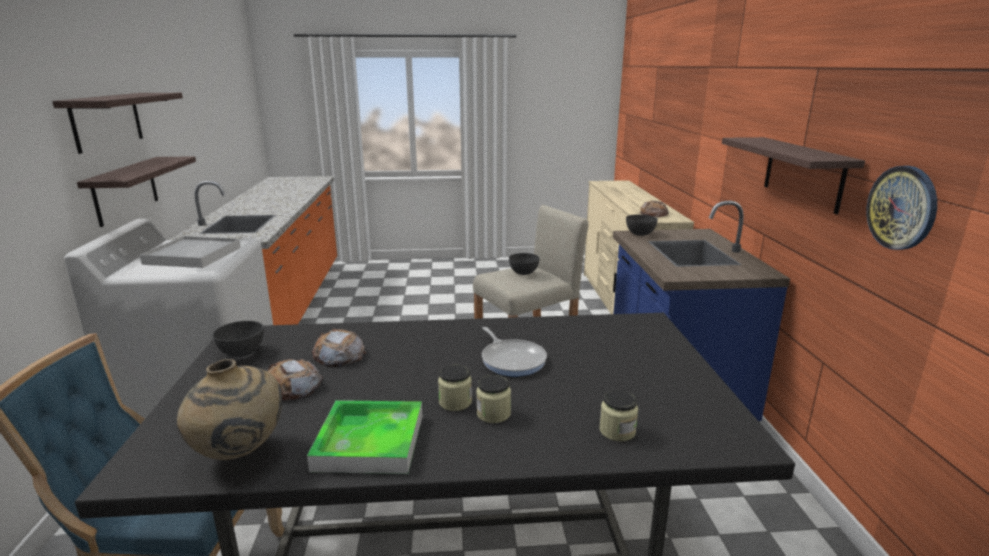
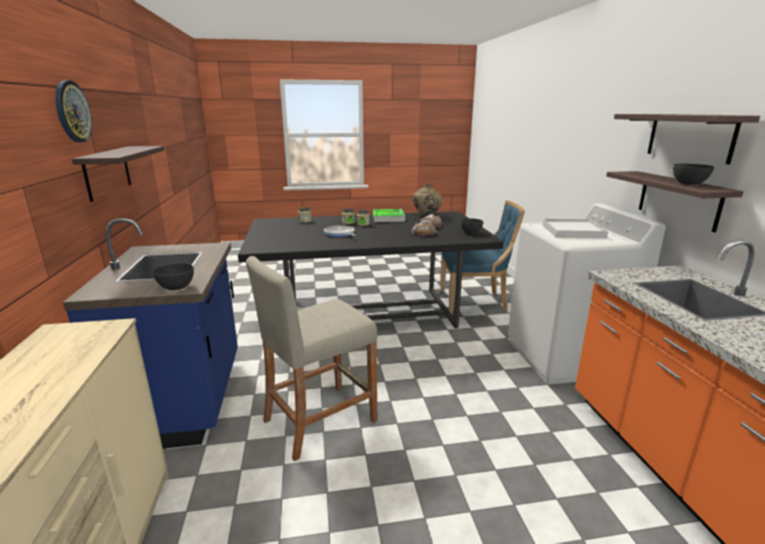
camera: 175 degrees right, 0 degrees up
grey bowl [509,253,539,275] -> grey bowl moved to [673,164,714,185]
bread [639,200,669,217] -> none
wall clock [866,166,937,250] -> wall clock moved to [55,80,92,143]

